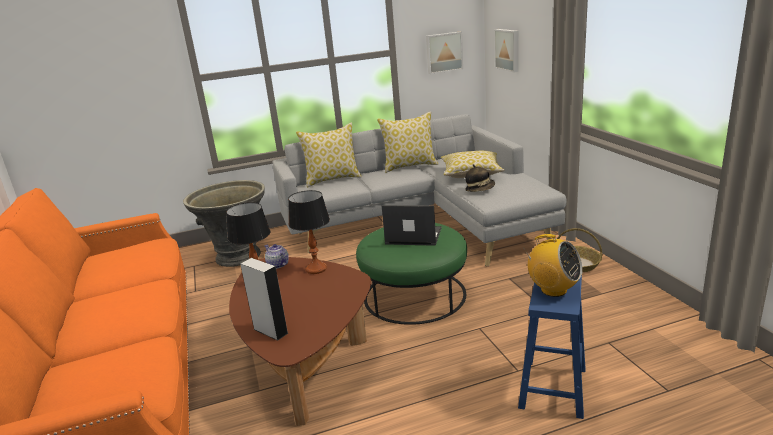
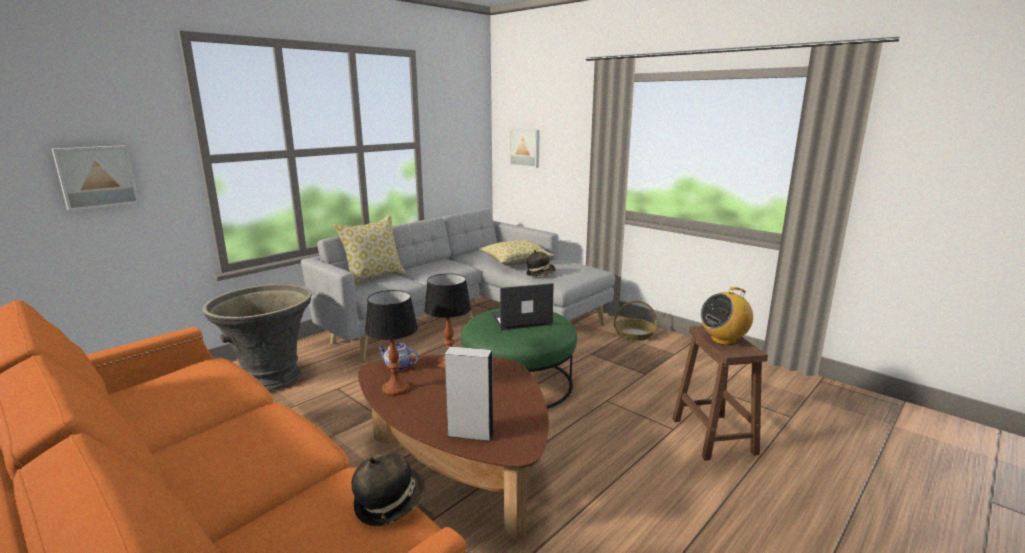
camera: 30 degrees left, 5 degrees down
pillow [377,111,438,173] -> none
picture [426,32,463,74] -> picture moved to [52,145,139,211]
blue stool [518,276,586,419] -> brown stool [672,326,768,461]
radio [523,234,583,297] -> radio turned 150 degrees clockwise [701,287,753,345]
none -> hat [352,452,425,526]

